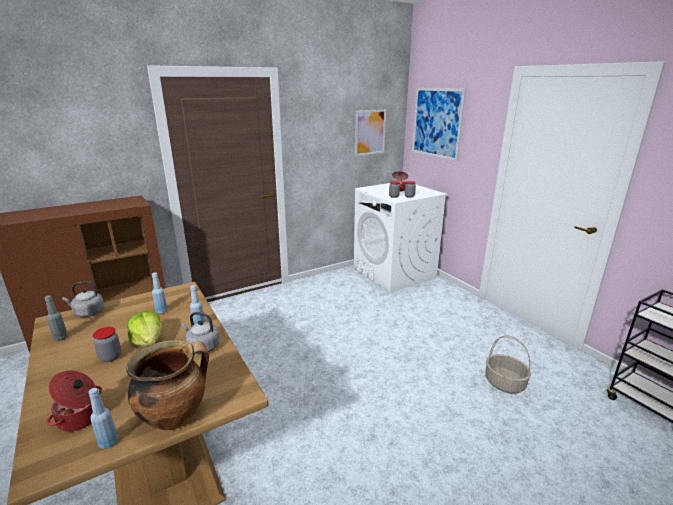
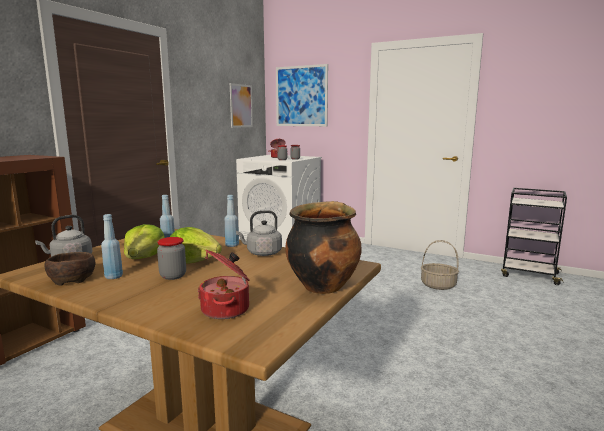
camera: 30 degrees left, 10 degrees down
grey bottle [44,295,68,341] -> brown bowl [44,252,95,286]
blue bottle [89,388,118,449] -> blue bottle moved to [101,214,123,279]
none -> lettuce [124,224,165,259]

